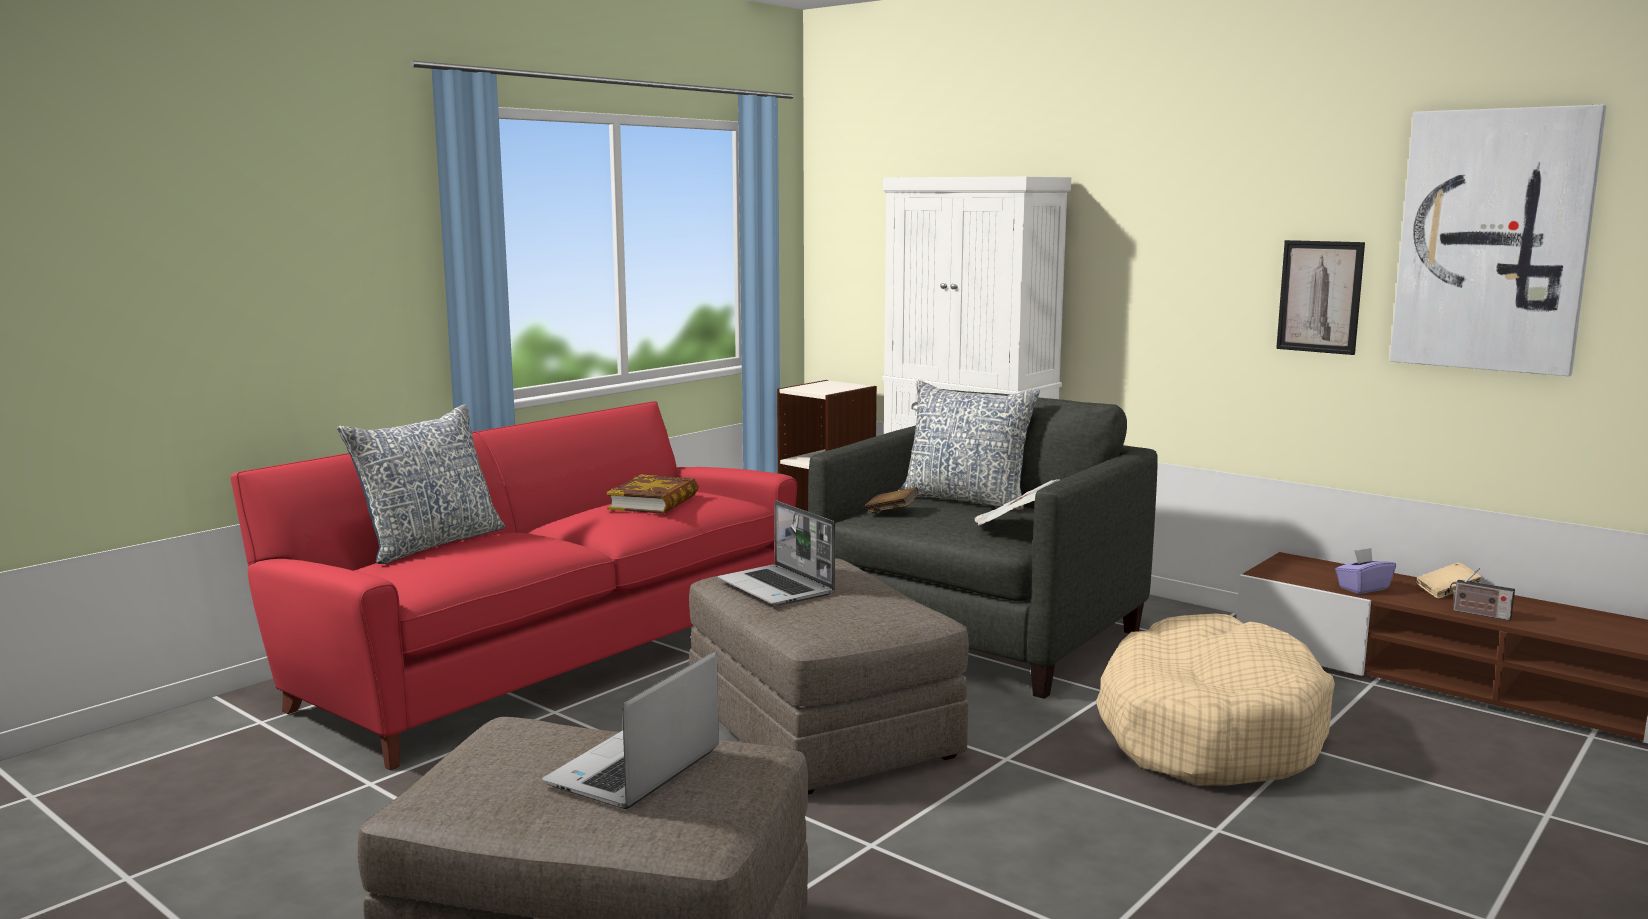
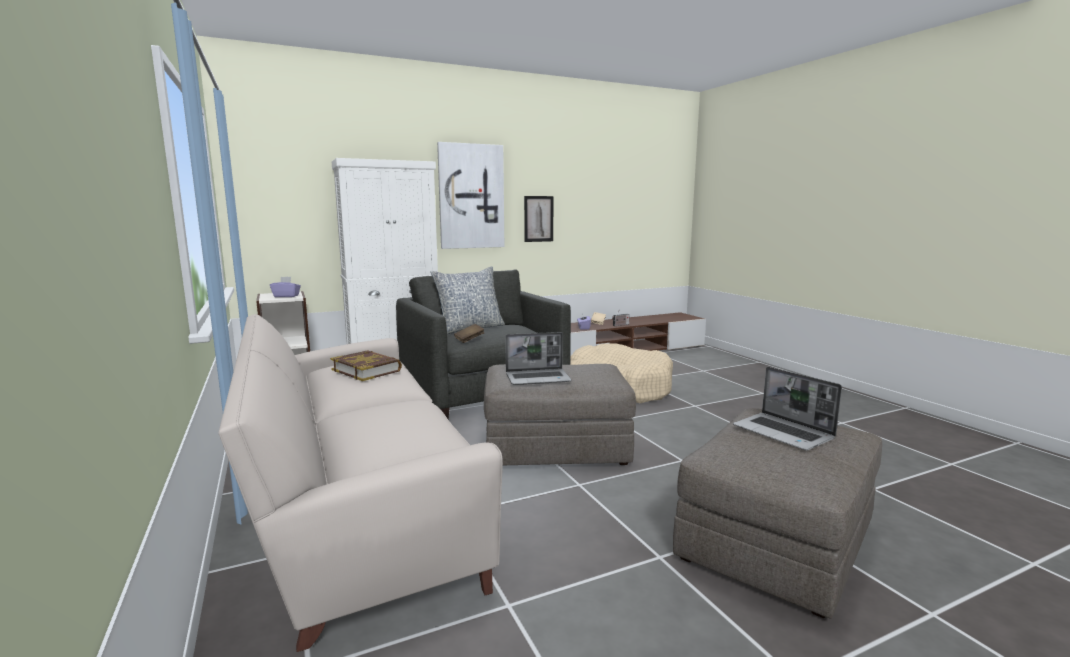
camera: 65 degrees left, 0 degrees up
red sofa [230,401,797,770] -> beige sofa [219,314,503,652]
pillow [337,404,505,564] -> none
newspaper [974,479,1059,525] -> none
picture [1389,104,1606,376] -> picture moved to [437,142,504,249]
none -> purple tissue box [270,277,301,297]

